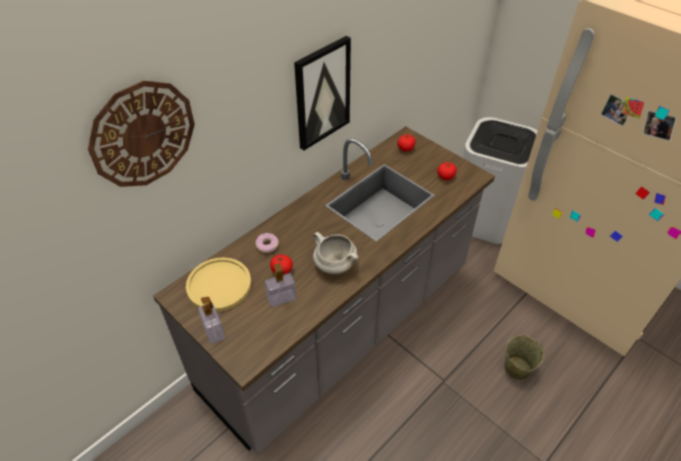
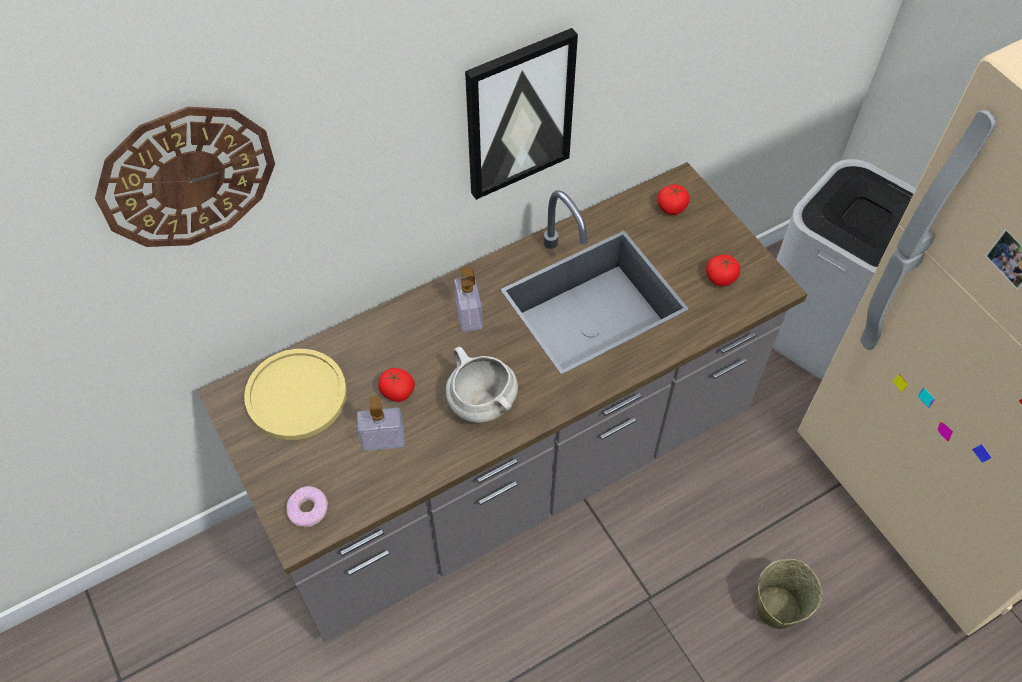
camera: 15 degrees right, 10 degrees up
soap dispenser [198,297,225,344] -> soap dispenser moved to [454,267,483,332]
donut [255,233,279,253] -> donut moved to [287,486,328,527]

